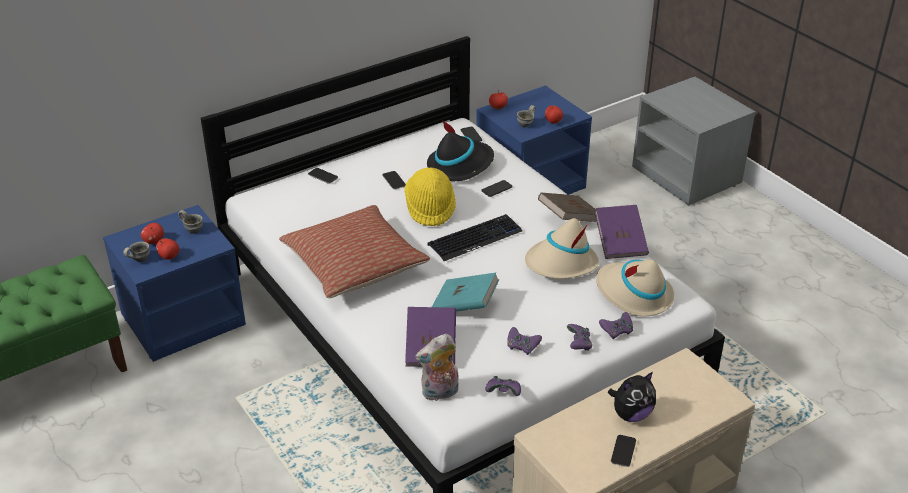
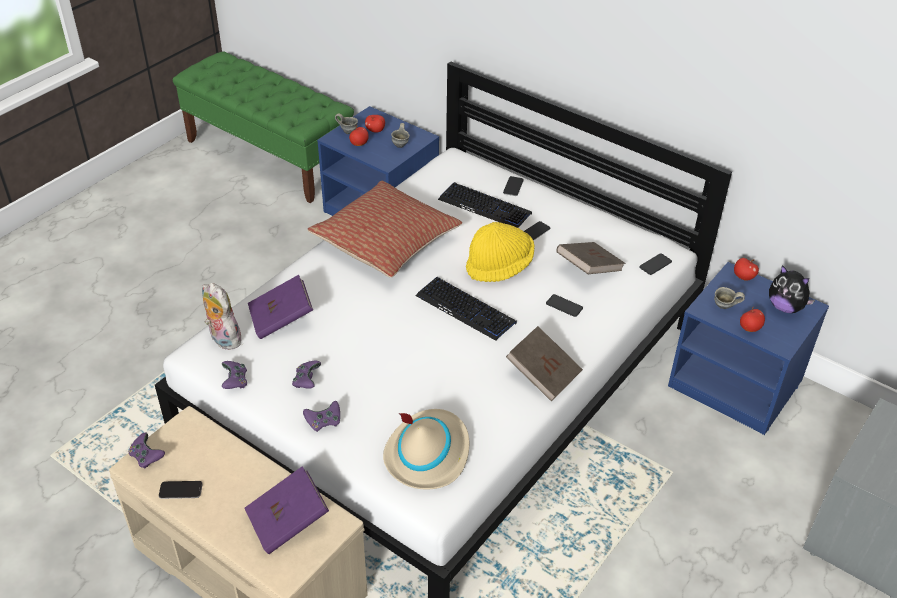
camera: 70 degrees right, 5 degrees up
black hat [427,119,494,181] -> brown book [556,242,625,274]
turquoise book [432,273,499,311] -> none
beige hat [525,218,599,279] -> none
purple book [595,205,649,259] -> purple book moved to [244,466,329,554]
purple game controller [599,312,633,339] -> purple game controller moved to [129,432,165,468]
plush toy [608,372,656,422] -> plush toy moved to [769,265,815,313]
none -> keyboard [438,182,532,228]

